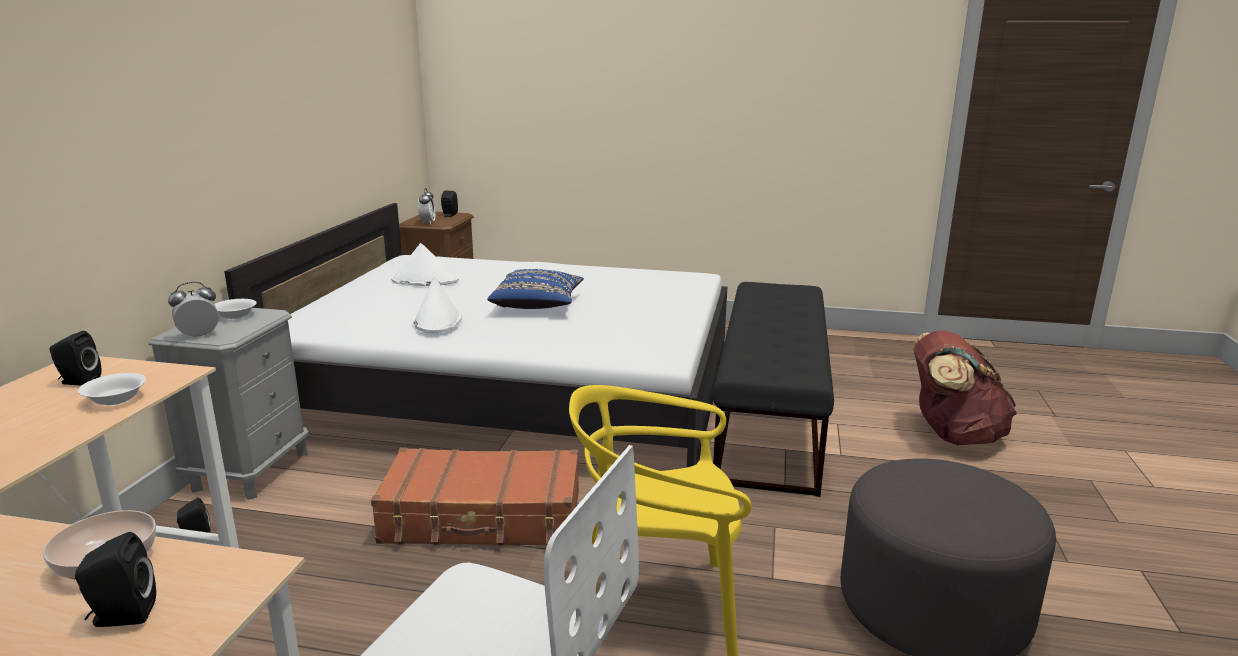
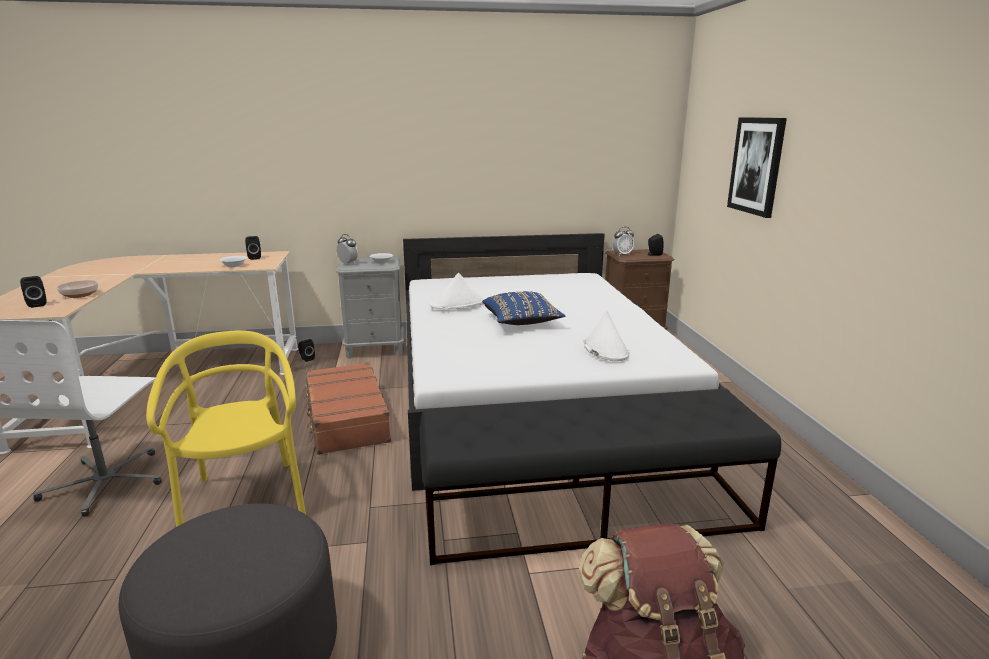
camera: 70 degrees right, 0 degrees up
white hat [391,243,459,286] -> white hat moved to [583,311,630,361]
none -> picture [727,117,787,218]

